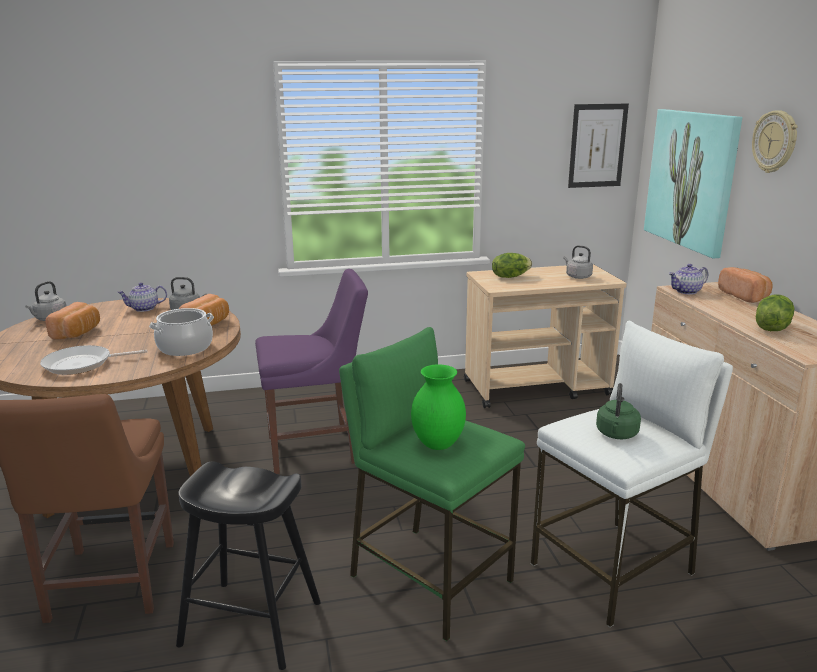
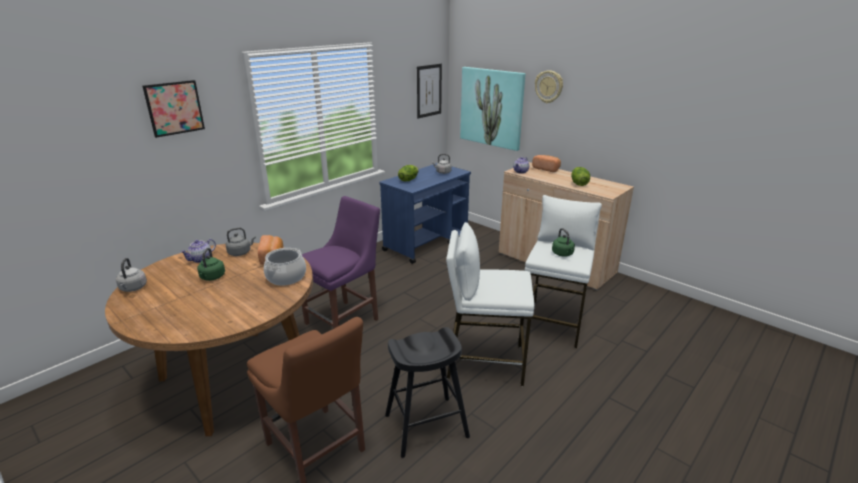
camera: 35 degrees left, 5 degrees up
frying pan [40,345,147,375] -> none
bread [45,302,100,340] -> none
green stool [339,327,525,641] -> white stool [446,222,535,386]
green vase [411,364,466,450] -> none
beige cart [464,264,627,408] -> blue cart [379,163,471,264]
none -> picture [143,80,205,138]
none -> green kettle [197,248,225,281]

